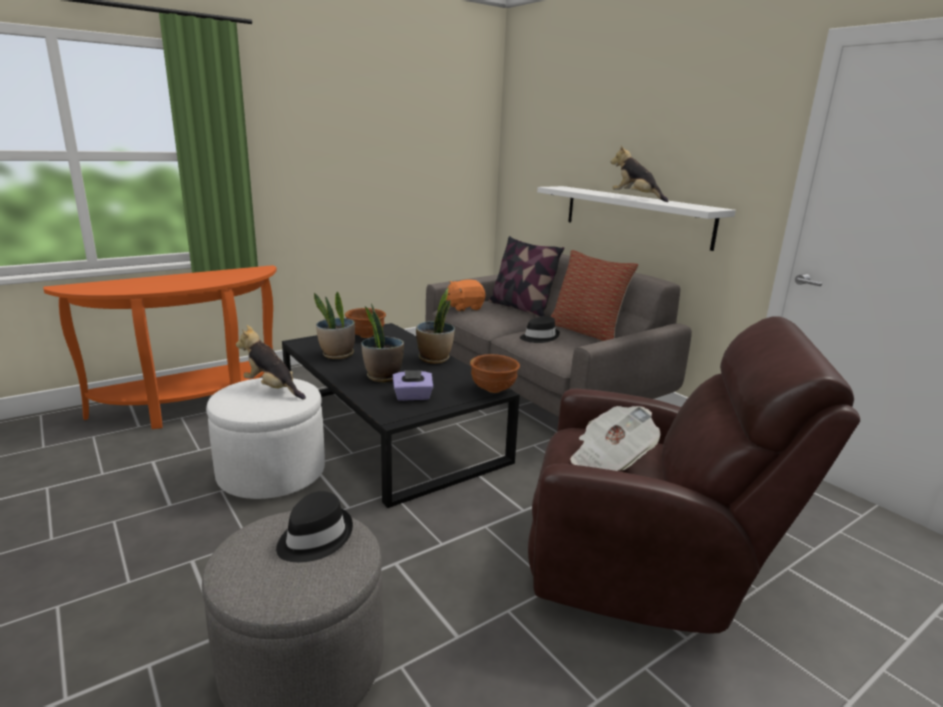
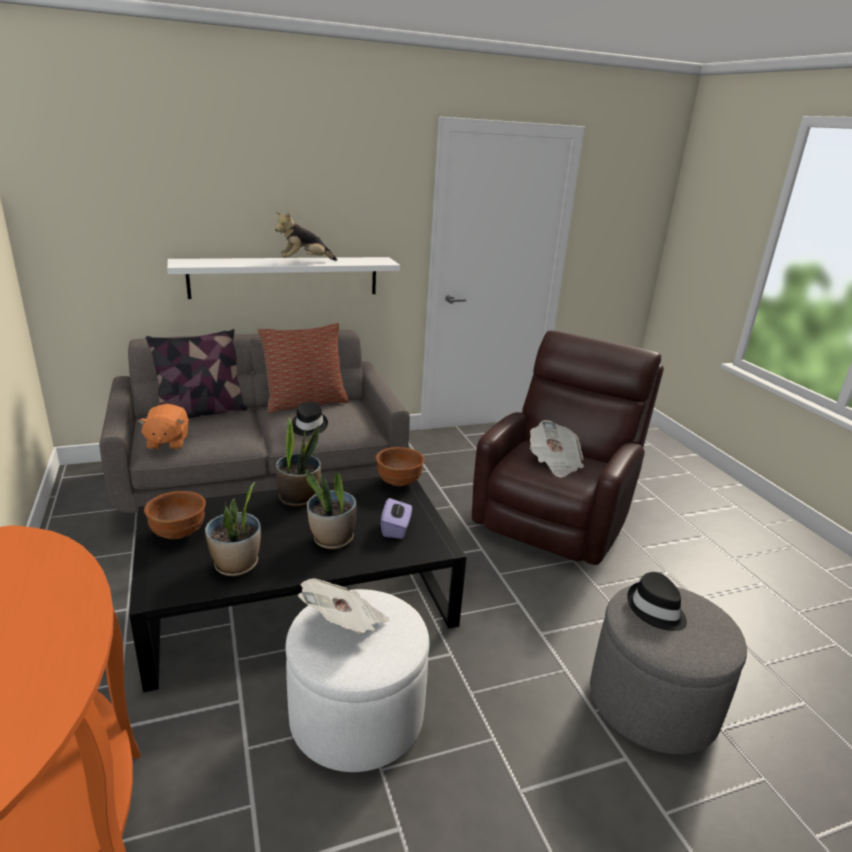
camera: 75 degrees left, 5 degrees up
plush toy [236,325,306,399] -> newspaper [298,578,389,634]

